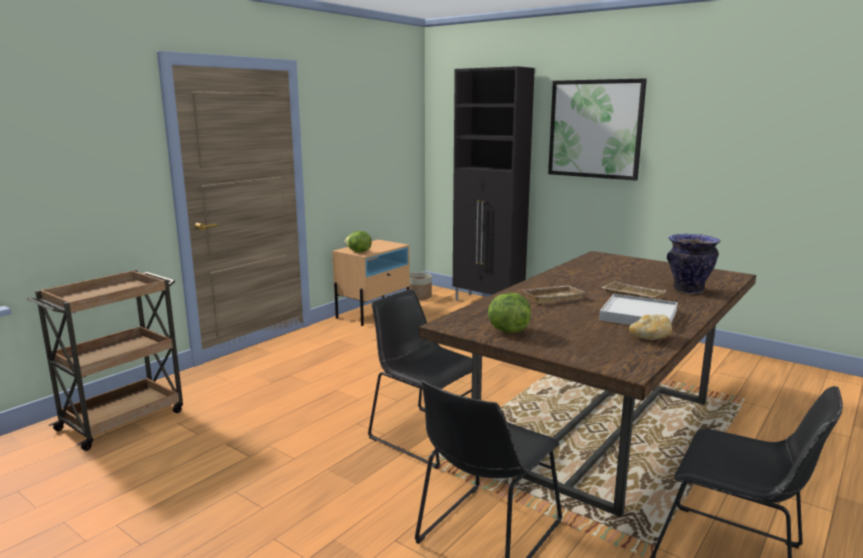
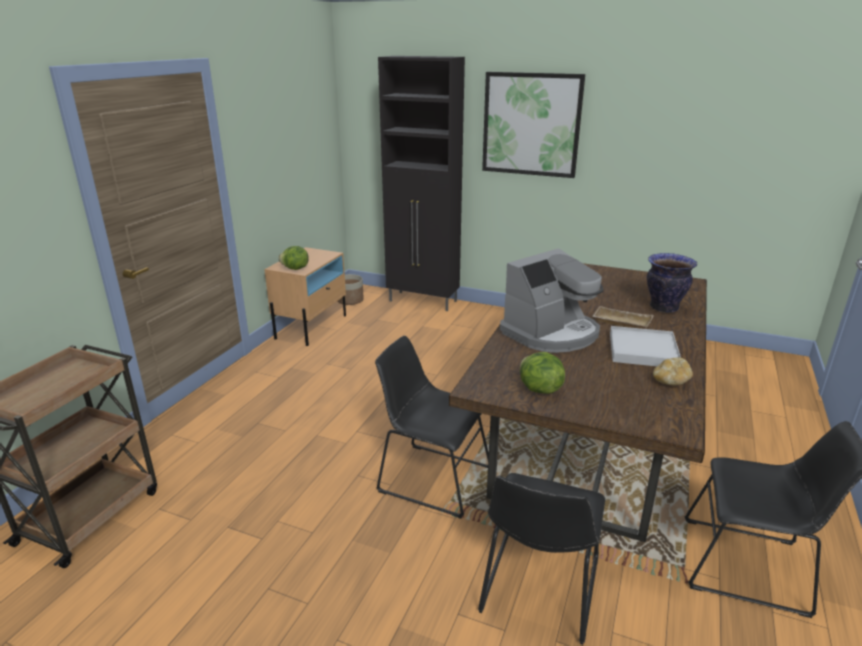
camera: 15 degrees left, 10 degrees up
beige tray [522,285,584,304] -> coffee machine [500,248,603,353]

